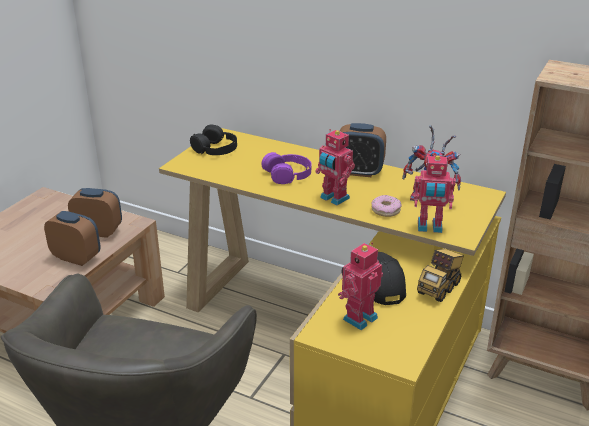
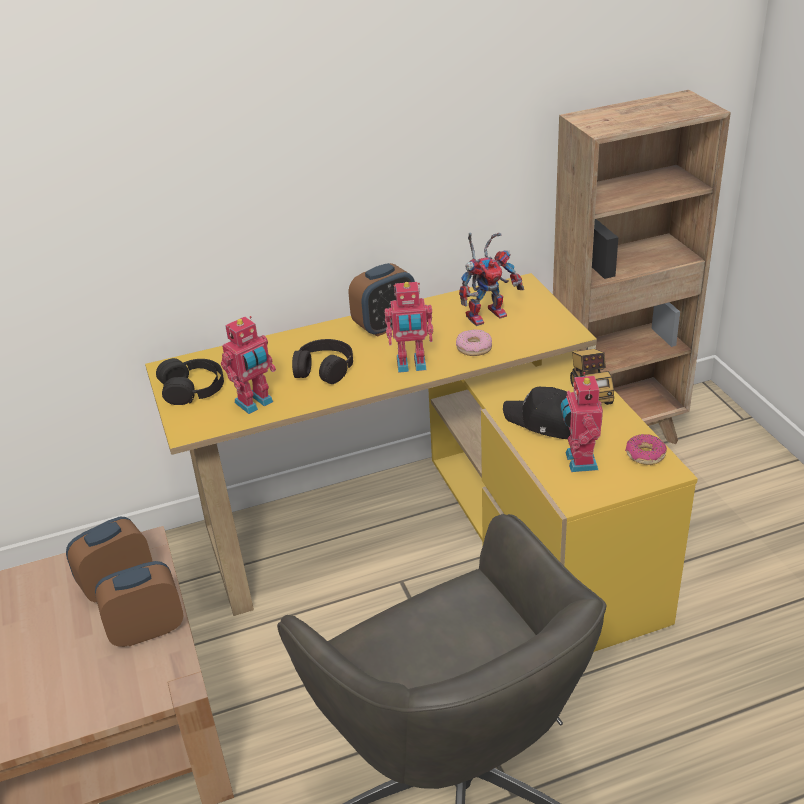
camera: 45 degrees left, 5 degrees up
purple headphones [262,152,312,184] -> black headphones [292,339,353,384]
toy robot [413,156,456,233] -> toy robot moved to [221,316,276,414]
none -> donut [625,434,667,465]

